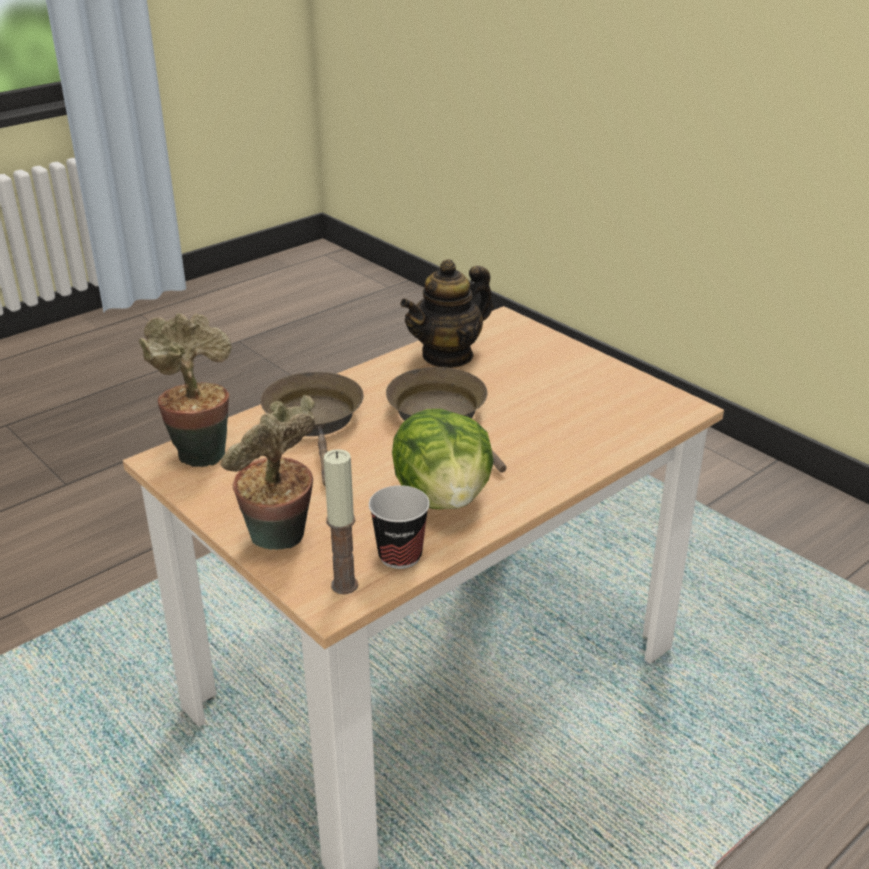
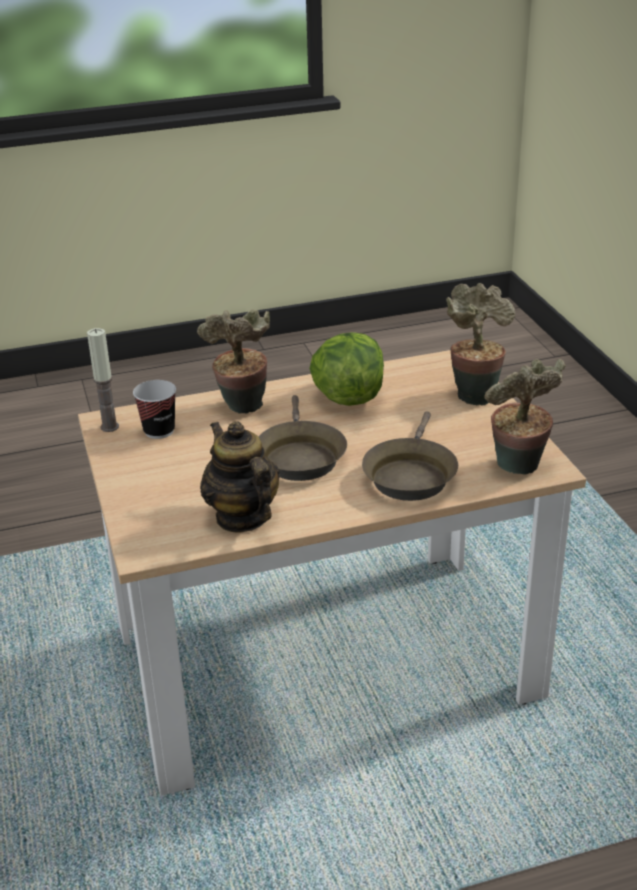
camera: 155 degrees left, 0 degrees up
candle [324,449,358,594] -> candle moved to [87,328,119,432]
cup [369,485,430,569] -> cup moved to [133,380,176,439]
teapot [400,259,493,368] -> teapot turned 105 degrees counterclockwise [200,421,280,532]
none -> potted plant [197,309,270,414]

